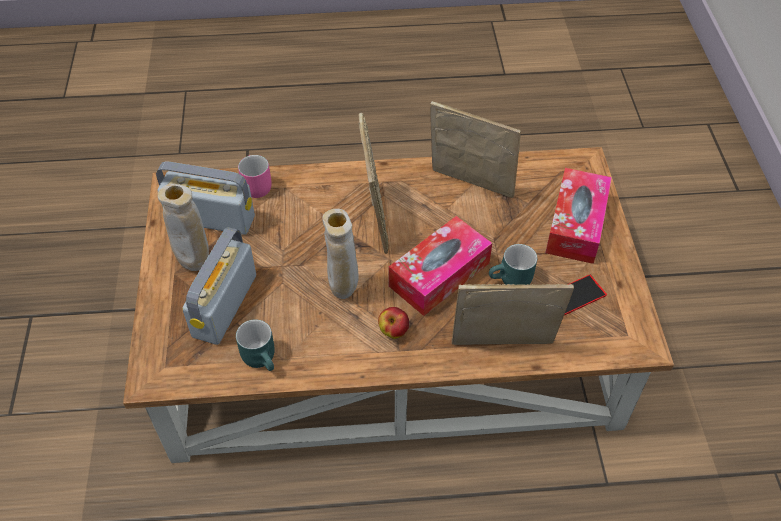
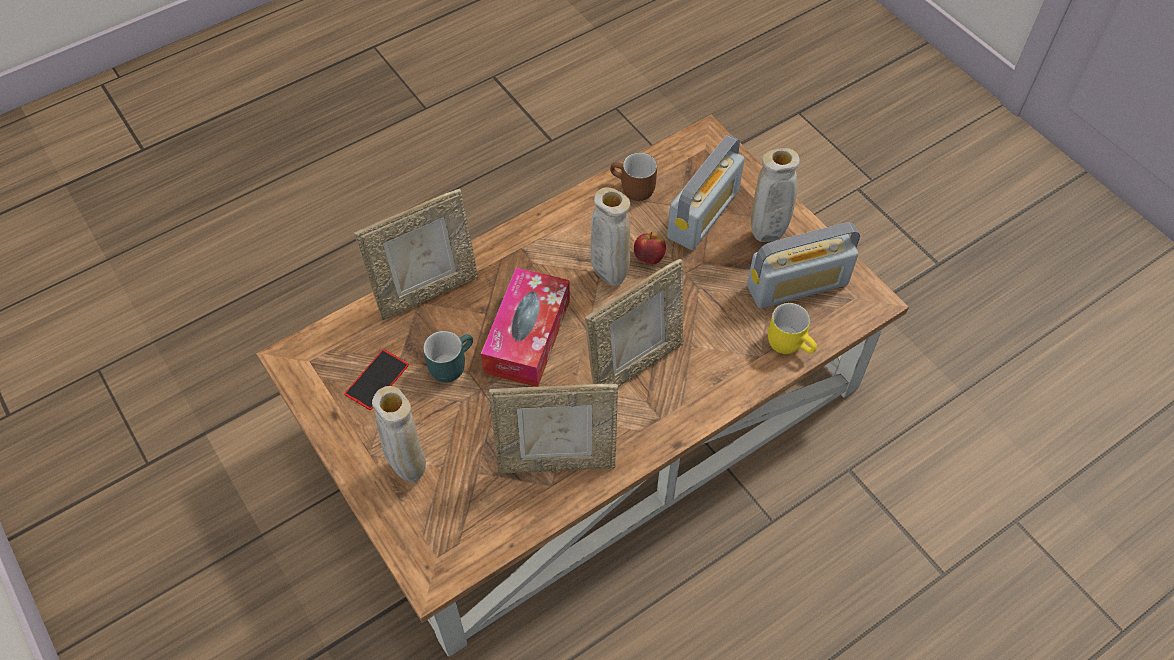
camera: 150 degrees right, 5 degrees up
radio [182,227,256,345] -> radio turned 45 degrees clockwise [667,135,745,250]
turquoise mug [236,319,275,371] -> brown mug [610,153,657,201]
pink mug [238,155,272,198] -> yellow mug [768,303,817,354]
picture frame [358,112,389,254] -> picture frame turned 90 degrees counterclockwise [585,259,683,387]
apple [378,307,409,339] -> apple moved to [634,232,666,265]
tissue box [545,168,612,264] -> beige vase [372,386,426,482]

